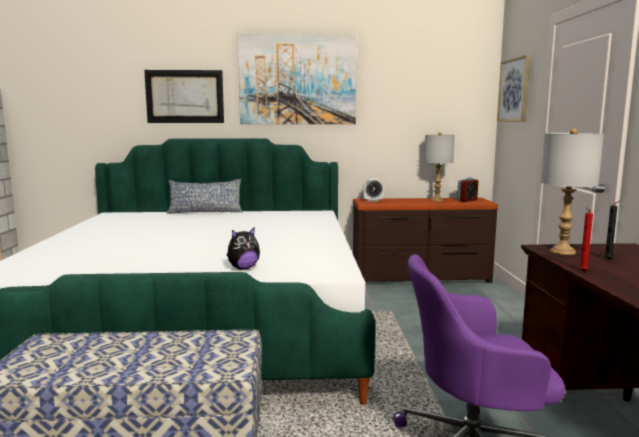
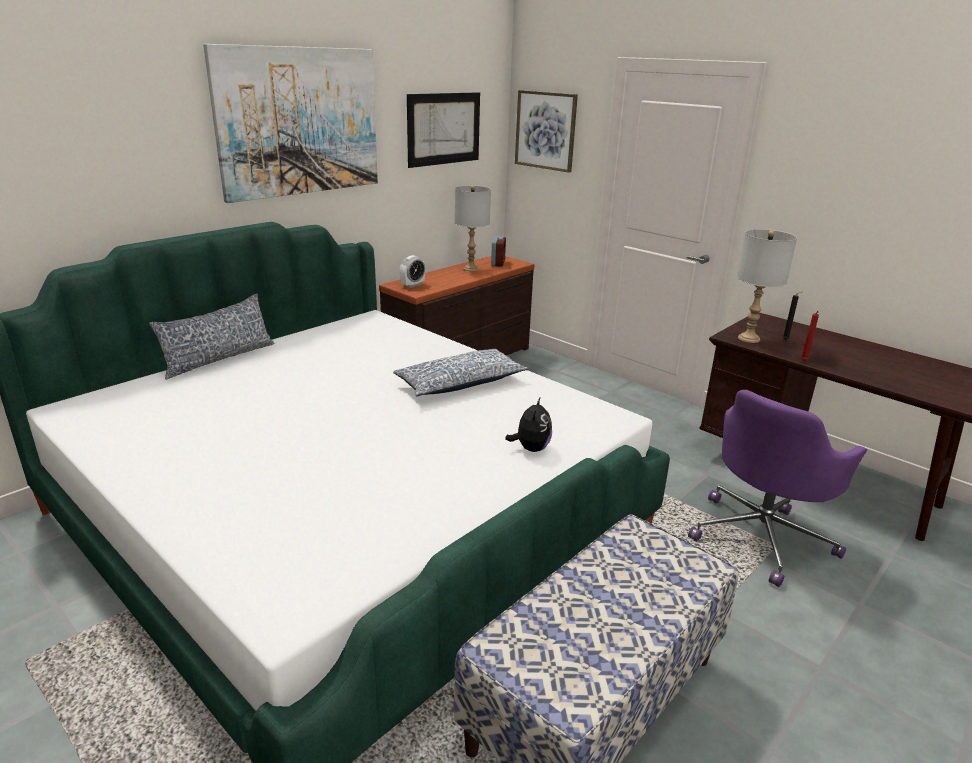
camera: 45 degrees left, 15 degrees up
picture [144,70,224,123] -> picture moved to [407,92,480,168]
none -> pillow [393,349,529,396]

